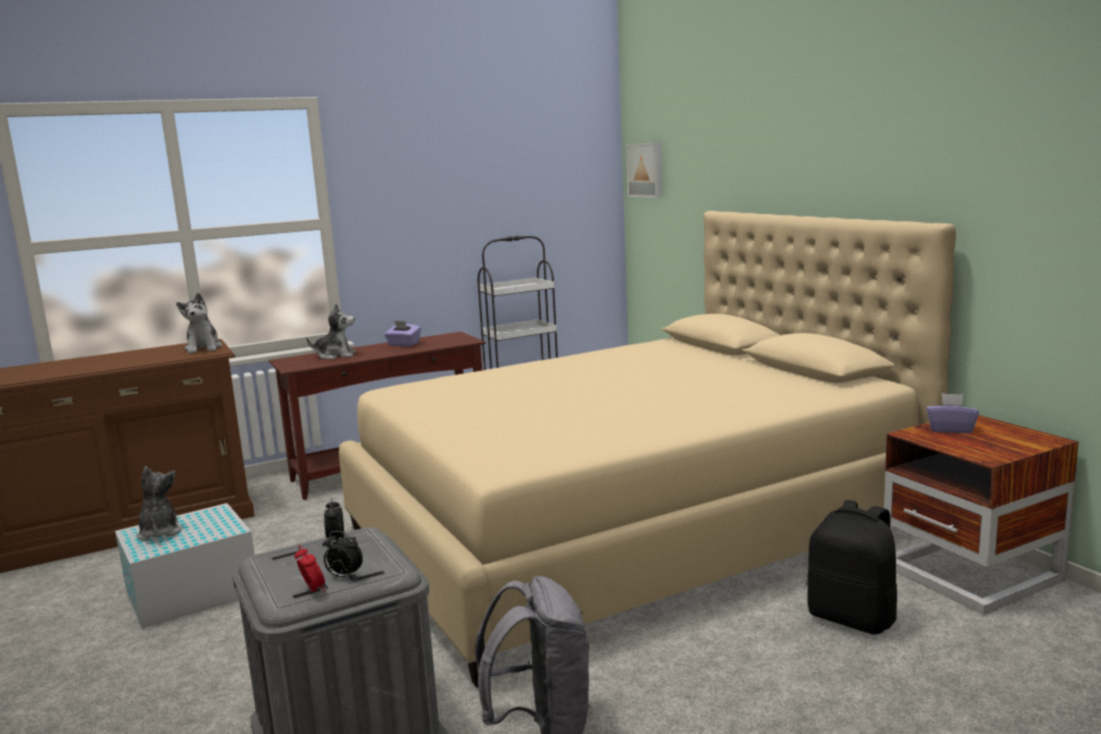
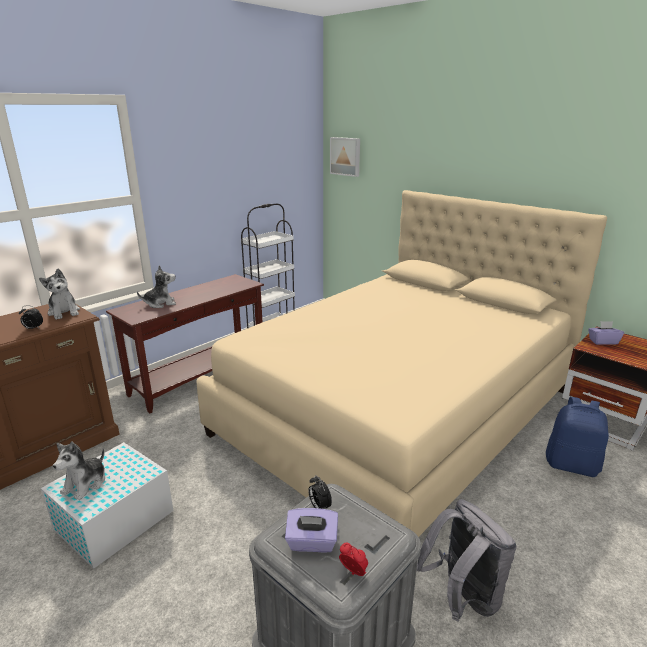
camera: 20 degrees left, 10 degrees up
plush toy [136,466,183,541] -> plush toy turned 120 degrees counterclockwise [53,441,105,500]
alarm clock [323,531,363,578] -> alarm clock moved to [19,306,43,329]
purple tissue box [385,321,421,347] -> purple tissue box moved to [285,508,338,553]
black backpack [807,500,897,634] -> blue backpack [546,397,609,477]

